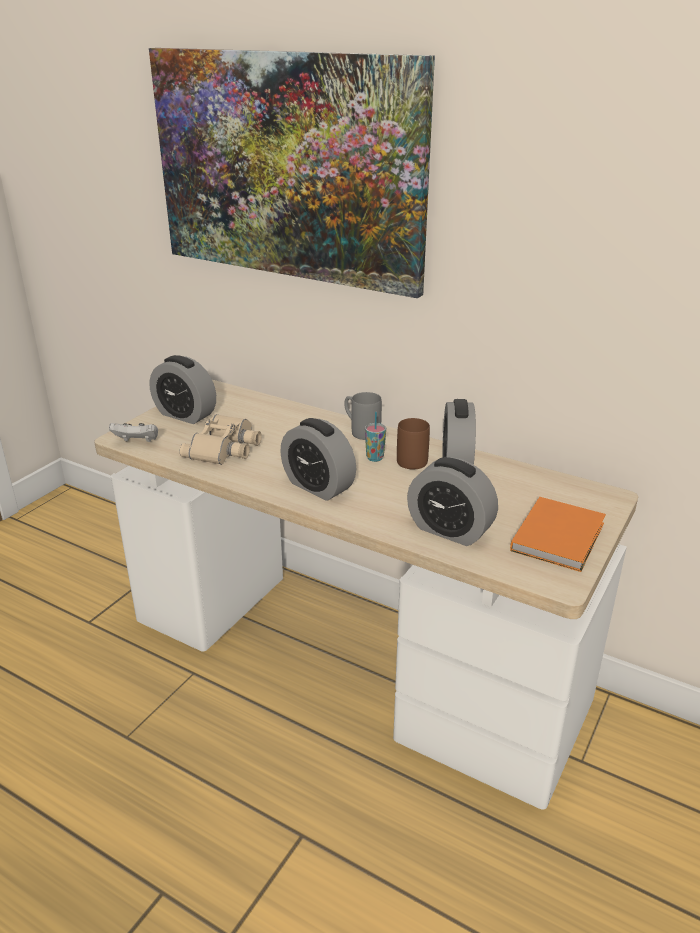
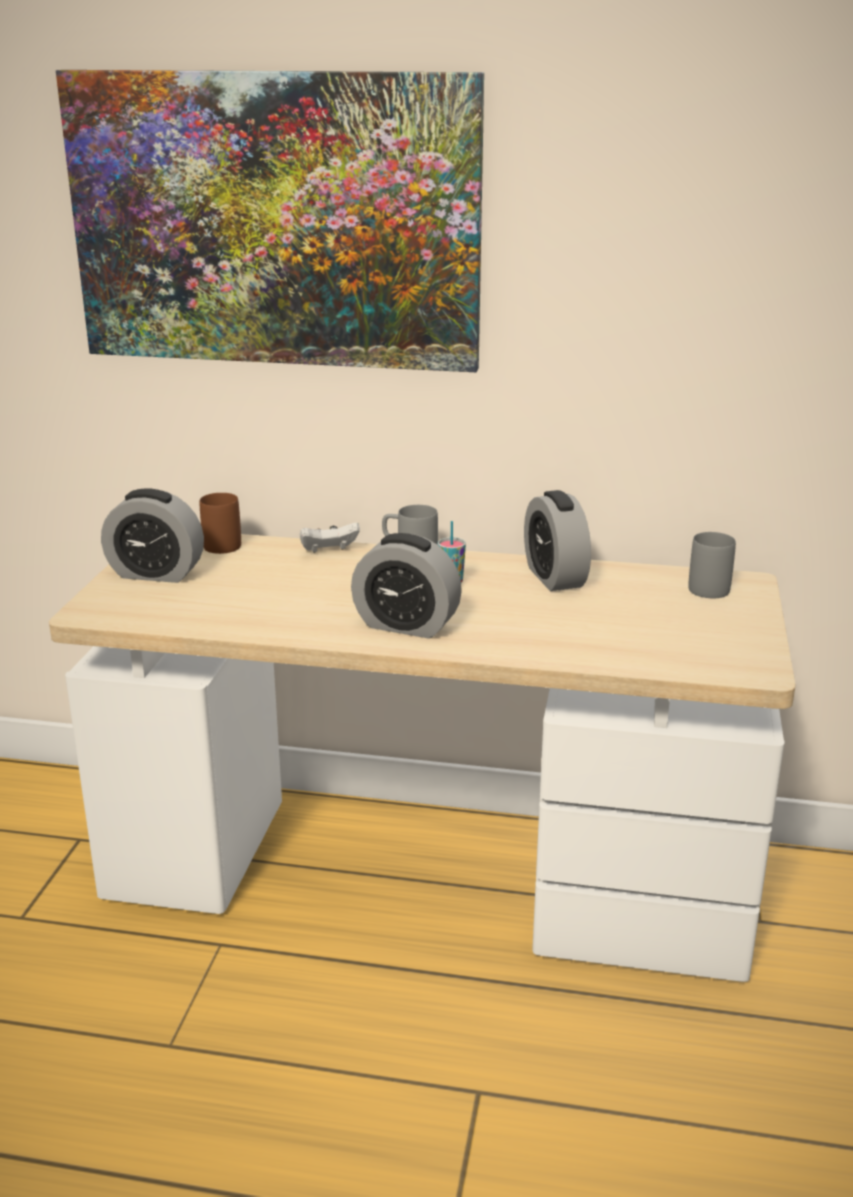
camera: 20 degrees left, 5 degrees down
white game controller [109,423,158,442] -> white game controller moved to [300,523,360,553]
beige binoculars [179,414,262,465] -> none
brown mug [397,418,430,469] -> brown mug moved to [200,493,241,554]
alarm clock [407,457,498,546] -> none
orange book [510,497,606,572] -> none
none -> grey mug [688,532,736,598]

